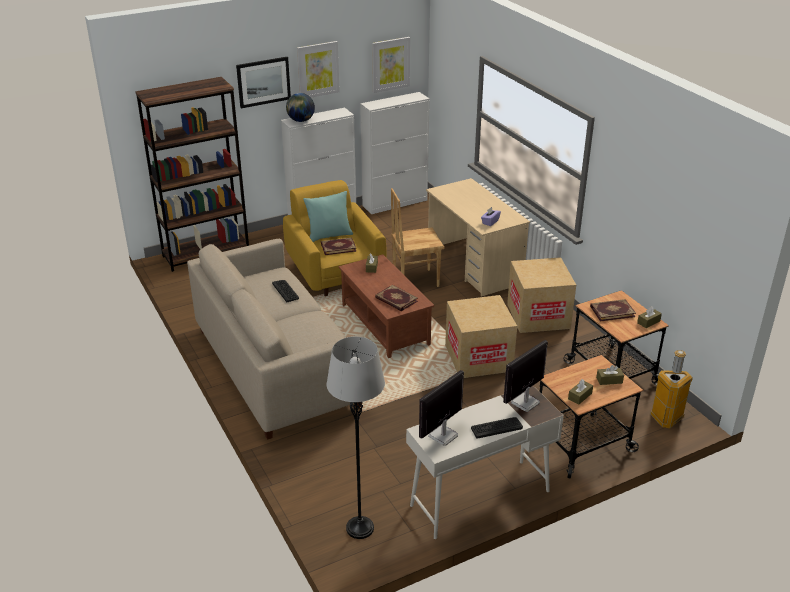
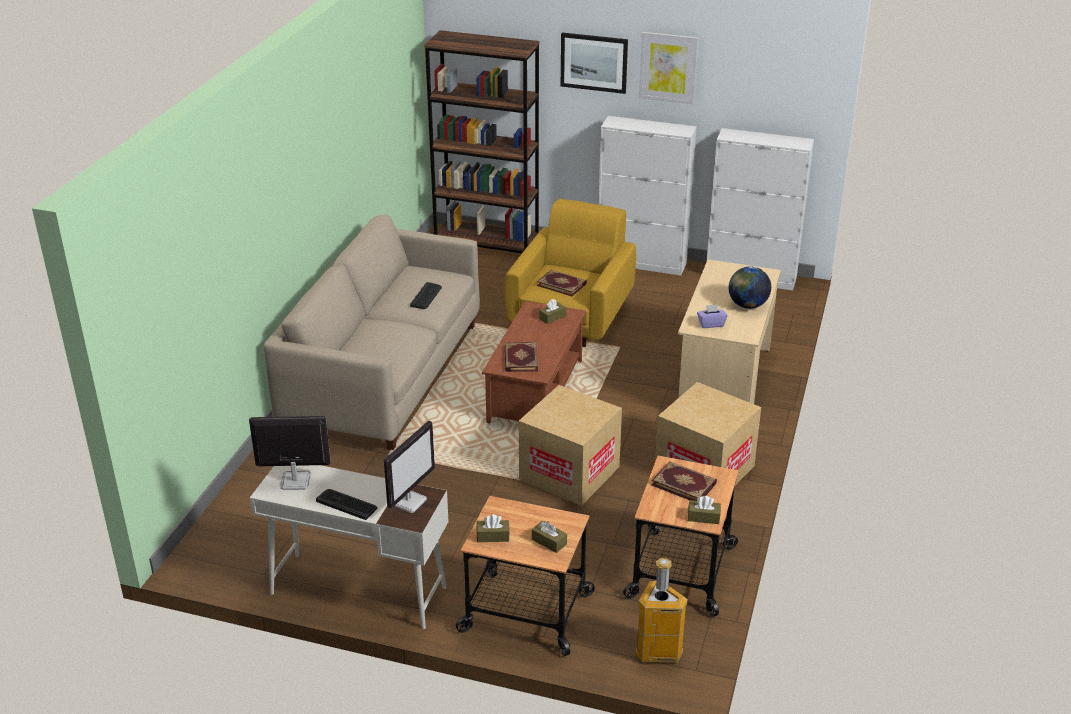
camera: 45 degrees right, 0 degrees up
globe [286,93,315,122] -> globe moved to [729,266,771,309]
turquoise pillow [303,191,353,242] -> none
grey floor lamp [327,337,385,539] -> none
picture [372,37,410,93] -> none
brown chair [391,188,444,287] -> none
monitor [503,340,548,412] -> monitor turned 120 degrees clockwise [384,421,435,513]

